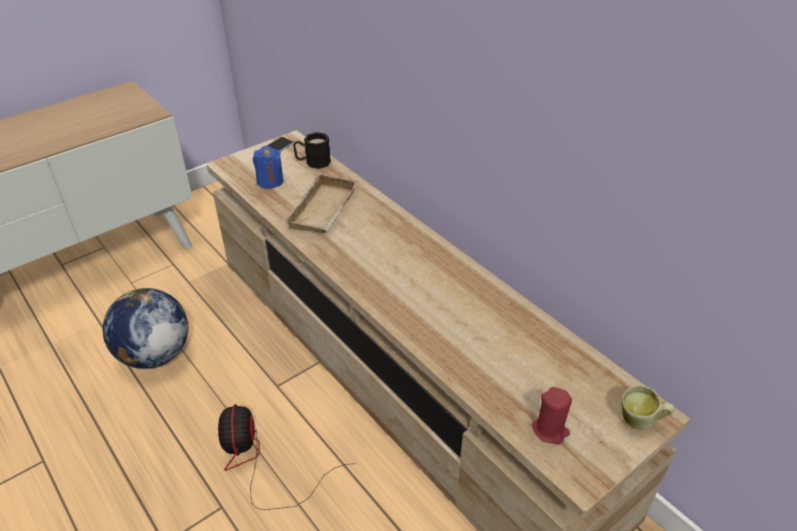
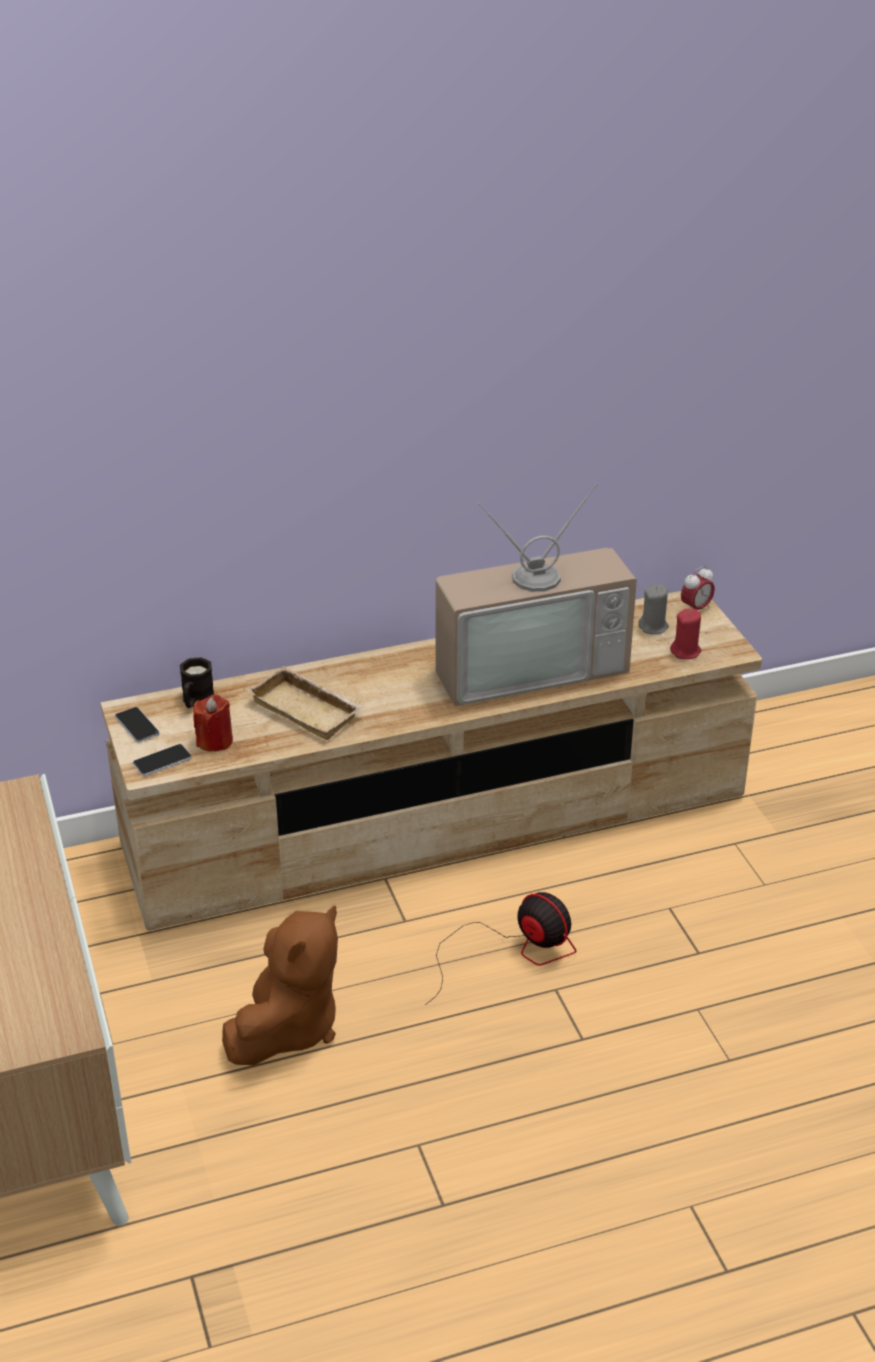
camera: 70 degrees left, 5 degrees down
globe [102,288,188,369] -> brown plush toy [222,906,338,1065]
fan [218,404,356,510] -> fan turned 150 degrees counterclockwise [425,892,576,1005]
blue candle [253,146,283,188] -> red candle [193,694,233,752]
mug [622,385,674,430] -> alarm clock [681,566,715,610]
none -> phone [133,744,192,776]
none -> television [435,483,637,706]
none -> grey candle [638,585,669,634]

